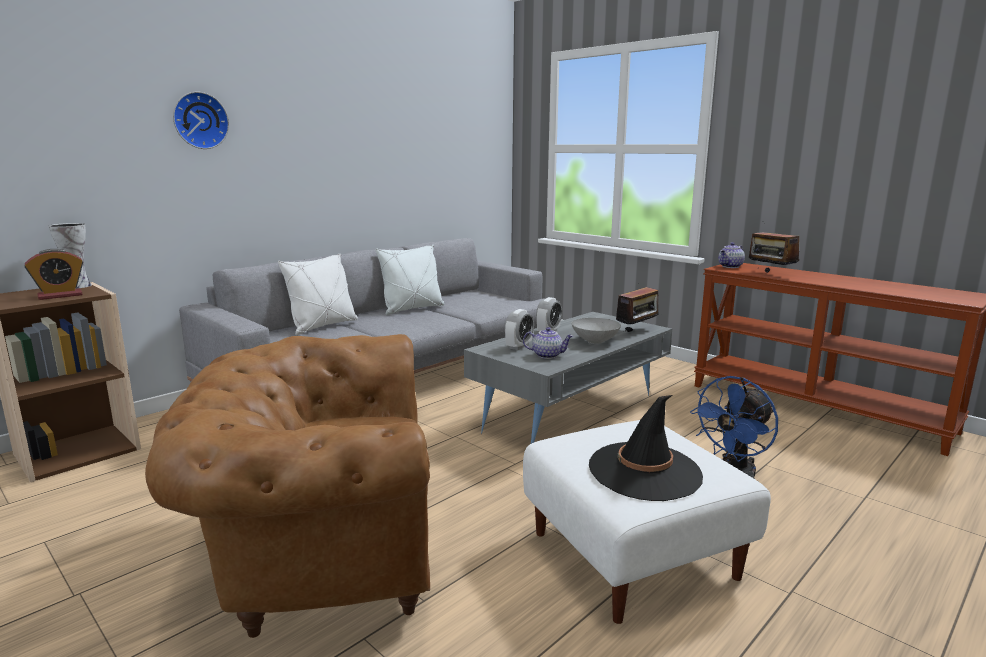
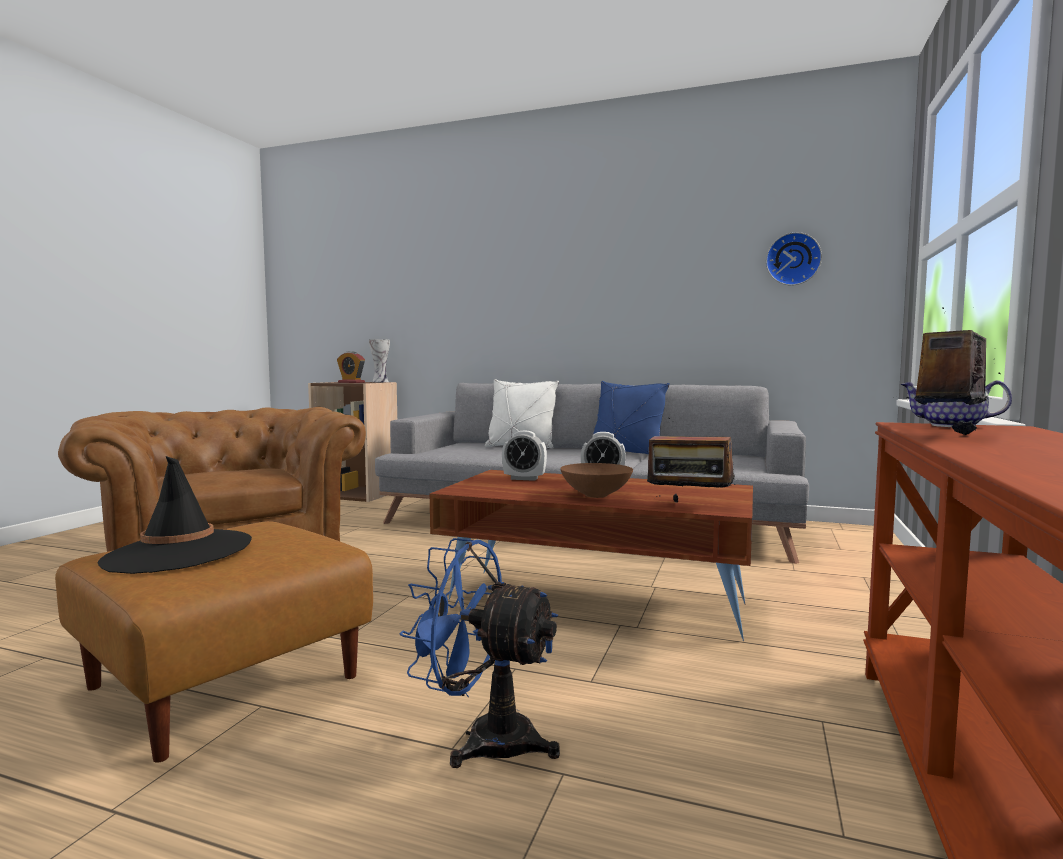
camera: 65 degrees right, 10 degrees down
wall clock [173,92,229,149] -> wall clock moved to [766,232,822,286]
white pillow [375,245,445,315] -> blue pillow [593,381,670,454]
grey coffee table [464,312,672,444] -> brown coffee table [430,470,753,641]
teapot [523,327,573,359] -> none
white ottoman [523,420,771,624] -> brown ottoman [55,521,373,763]
grey bowl [572,318,621,344] -> brown bowl [560,463,633,498]

